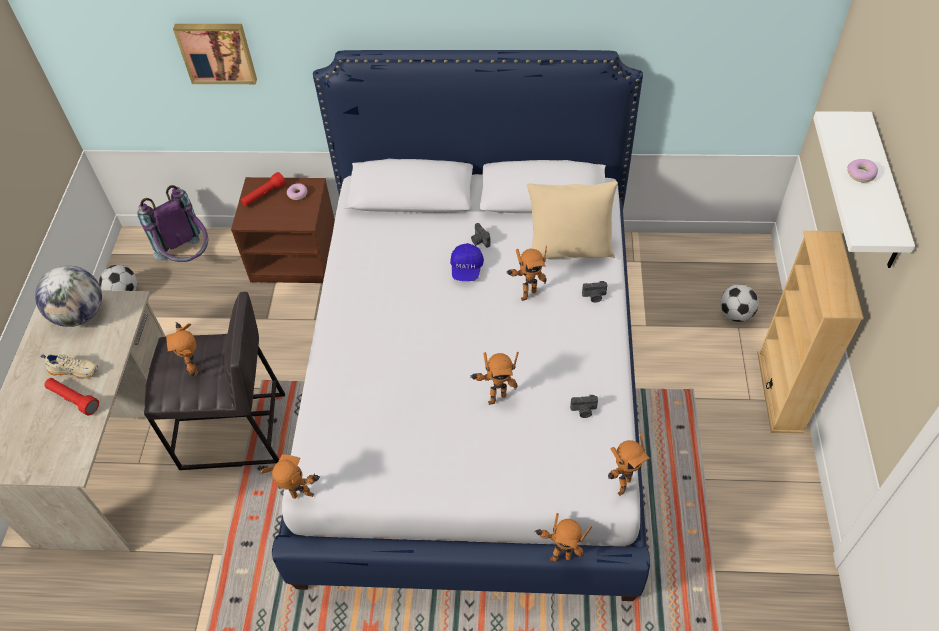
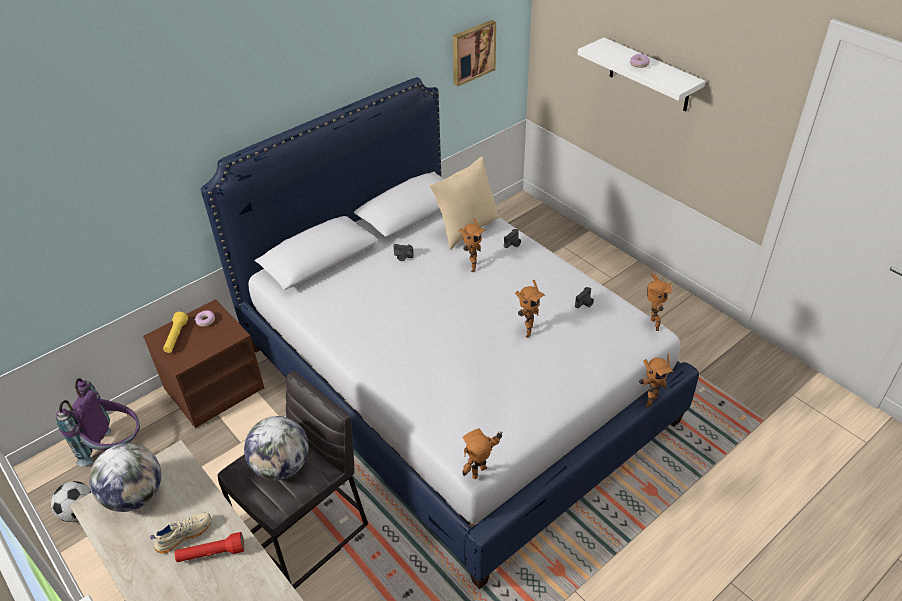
camera: 45 degrees left, 10 degrees down
toy robot [166,322,198,377] -> globe [244,416,309,480]
picture [173,24,257,84] -> picture moved to [453,20,496,87]
red flashlight [241,172,286,206] -> yellow flashlight [163,312,188,353]
blue cap [450,243,484,281] -> none
football [720,284,759,322] -> none
beige bookcase [757,231,864,433] -> none

